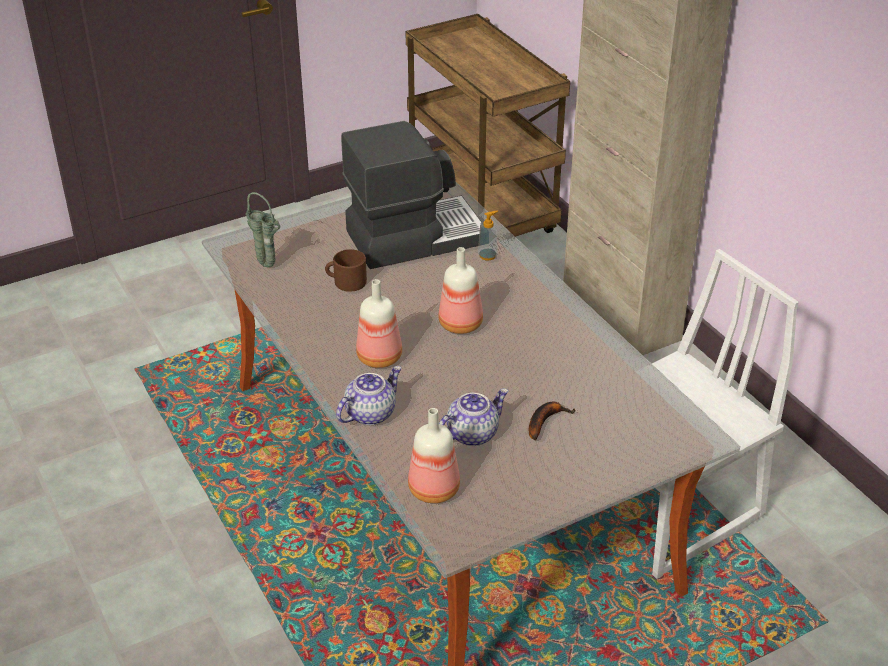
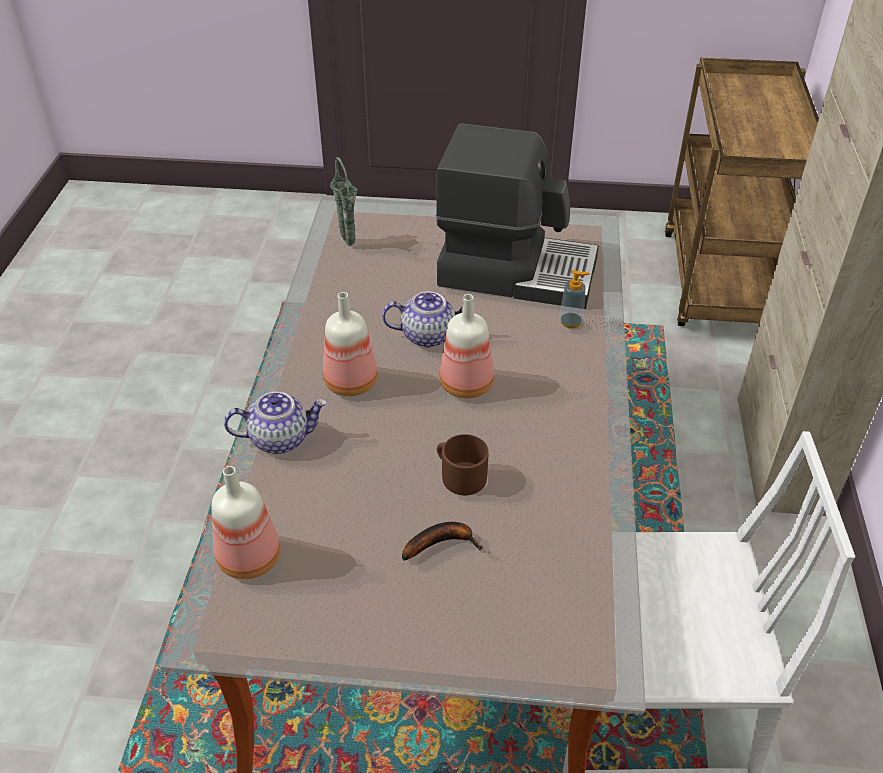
camera: 35 degrees right, 5 degrees up
brown mug [325,249,367,292] -> brown mug moved to [437,434,489,495]
teapot [439,388,509,446] -> teapot moved to [382,291,475,348]

